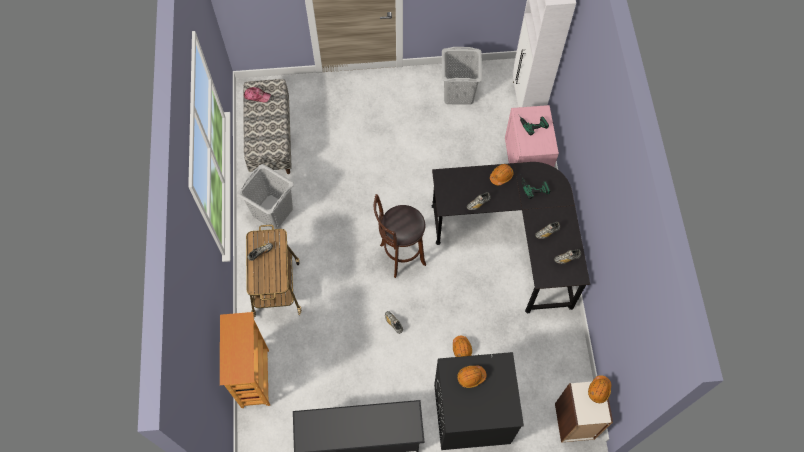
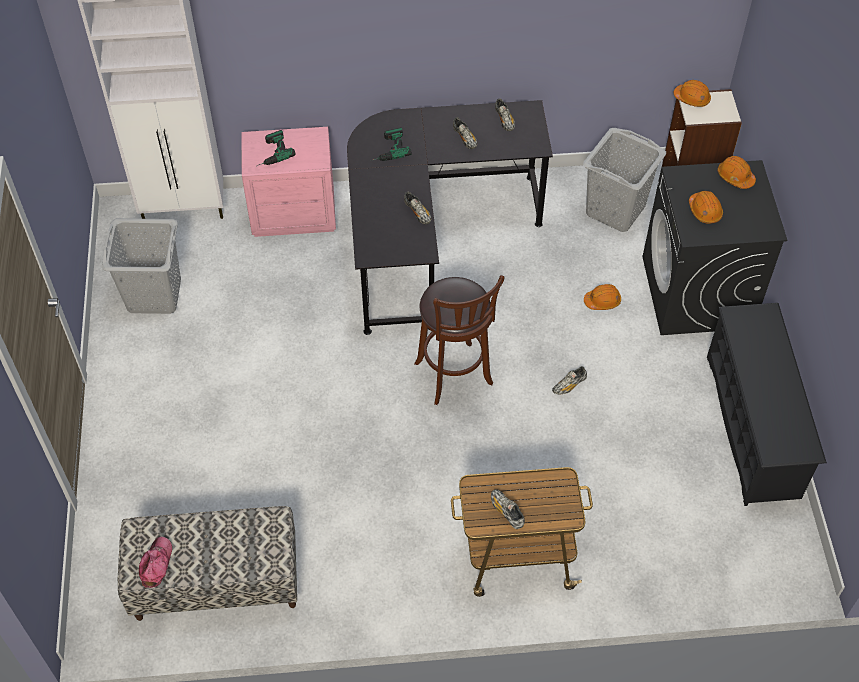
camera: 90 degrees left, 10 degrees down
bookcase [220,312,270,408] -> none
grey laundry basket [237,164,294,229] -> grey laundry basket moved to [583,128,666,232]
orange hard hat [490,164,513,185] -> orange hard hat moved to [718,156,756,189]

